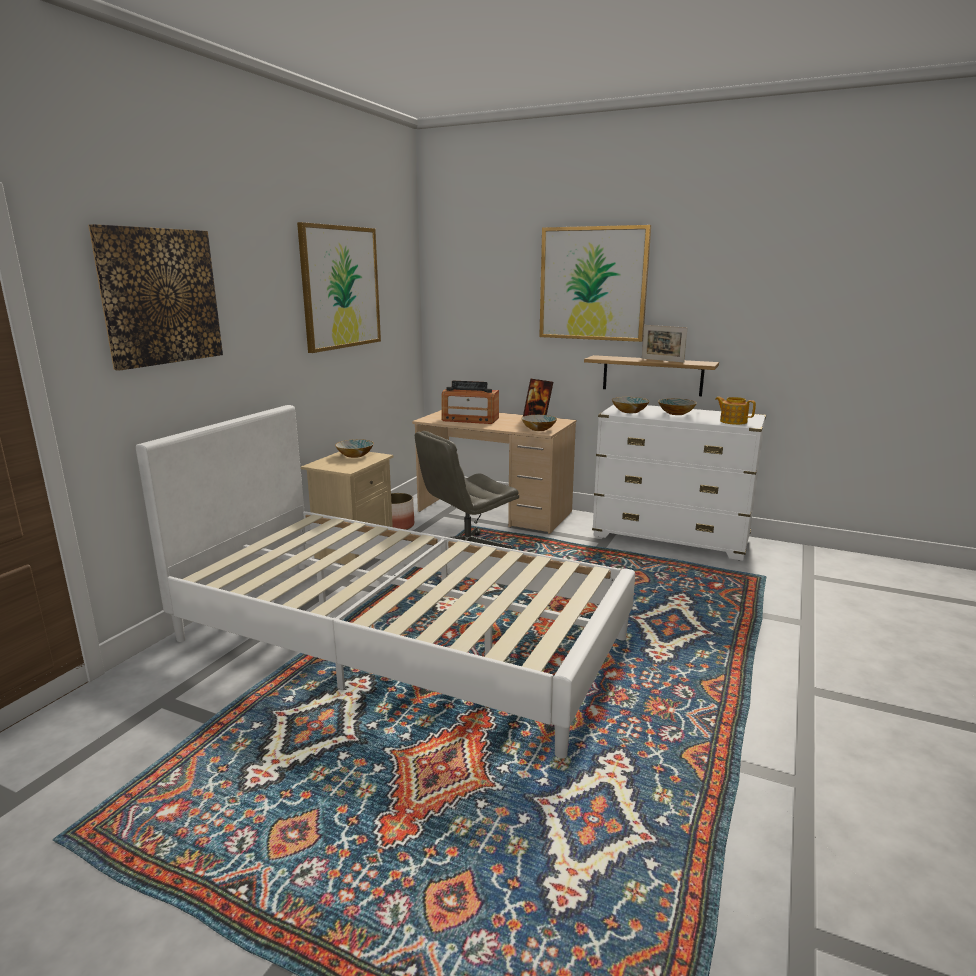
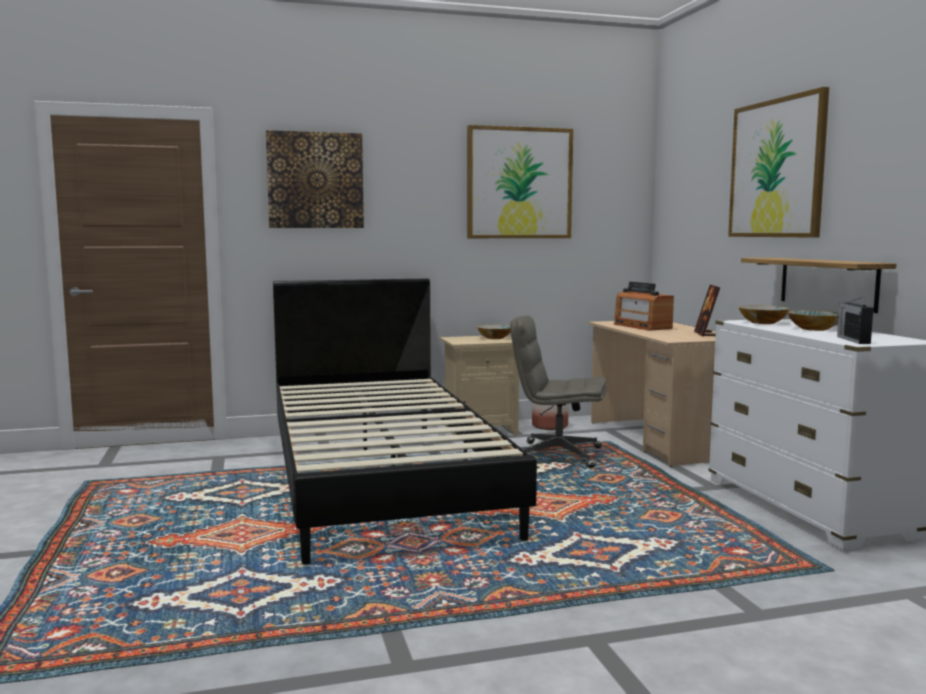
camera: 50 degrees right, 10 degrees down
white bed [136,405,635,759] -> black bed [273,279,537,565]
bowl [521,415,557,431] -> none
picture frame [642,325,687,363] -> none
teapot [715,397,756,425] -> radio [837,296,873,344]

